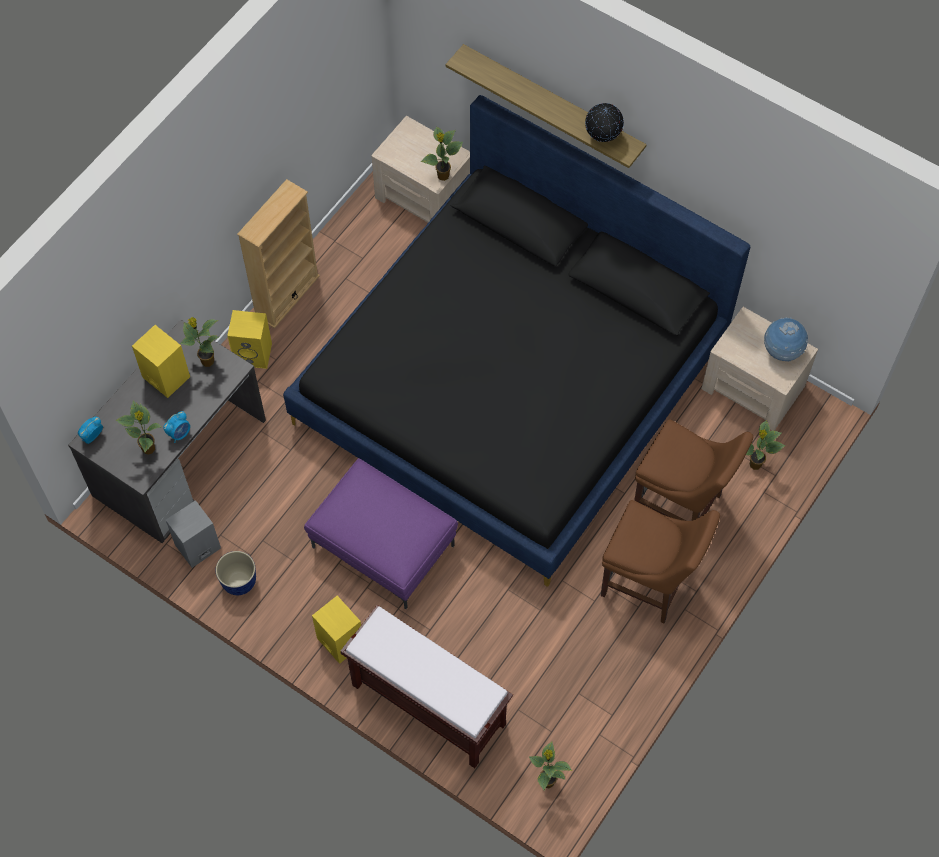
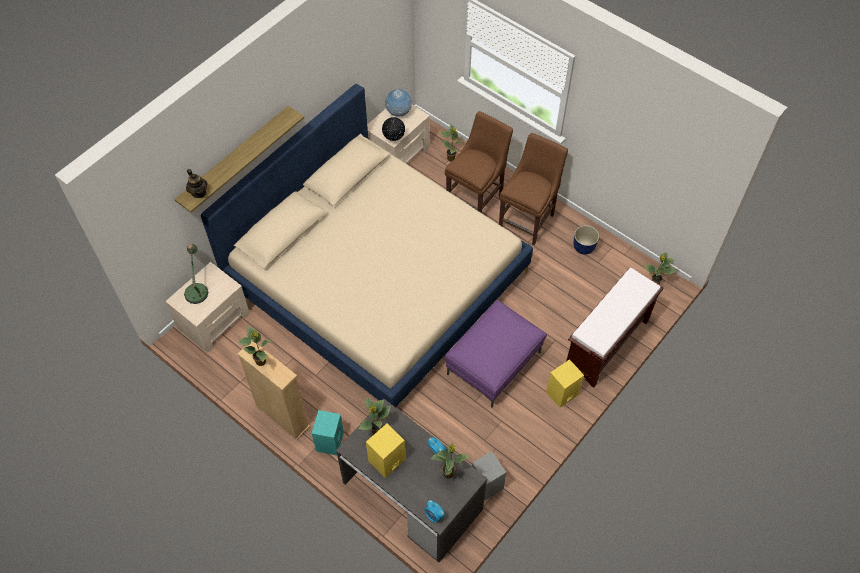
camera: 85 degrees left, 5 degrees down
planter [216,551,256,595] -> planter moved to [573,225,599,254]
yellow speaker [227,310,272,369] -> turquoise speaker [312,410,344,455]
black bed [283,95,750,587] -> beige bed [201,84,533,407]
potted plant [421,127,463,181] -> potted plant moved to [237,325,272,366]
globe [585,103,624,142] -> globe moved to [382,117,405,141]
none -> table lamp [184,244,209,304]
none -> teapot [186,169,207,198]

